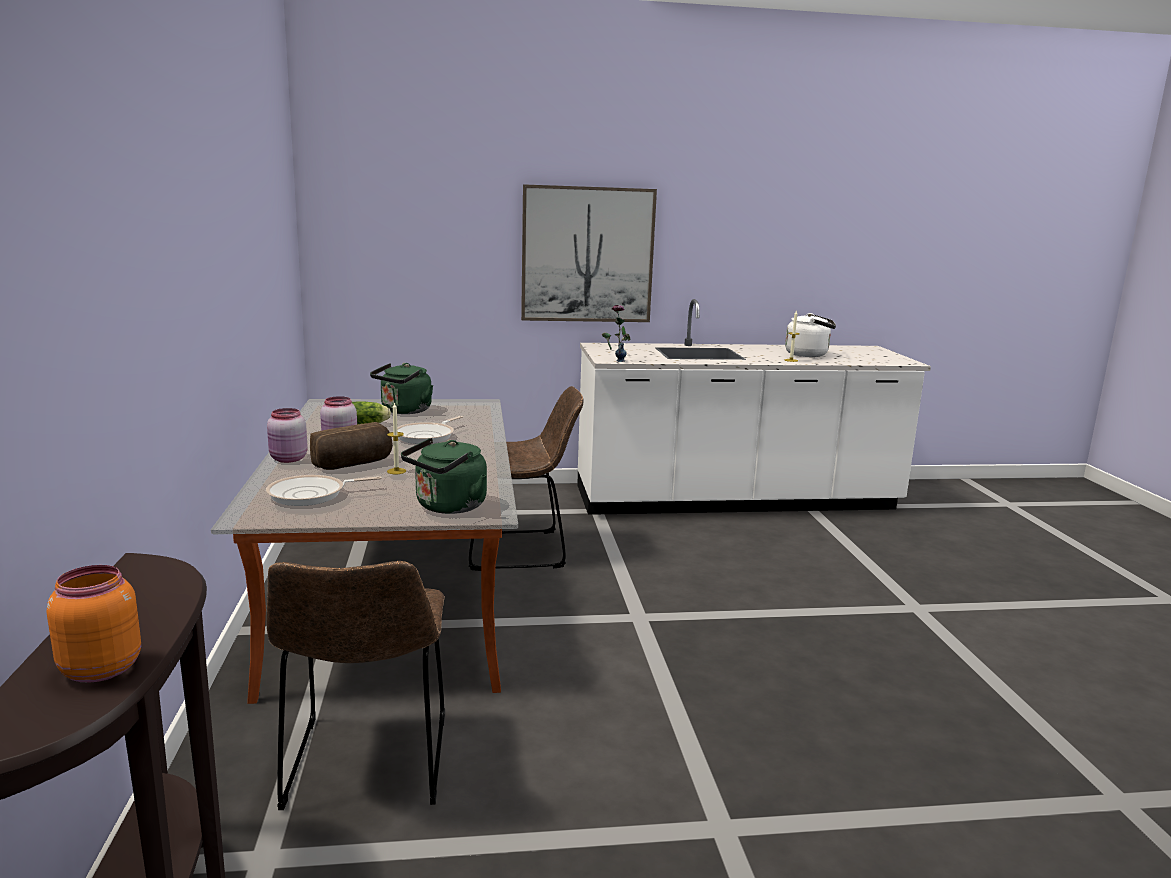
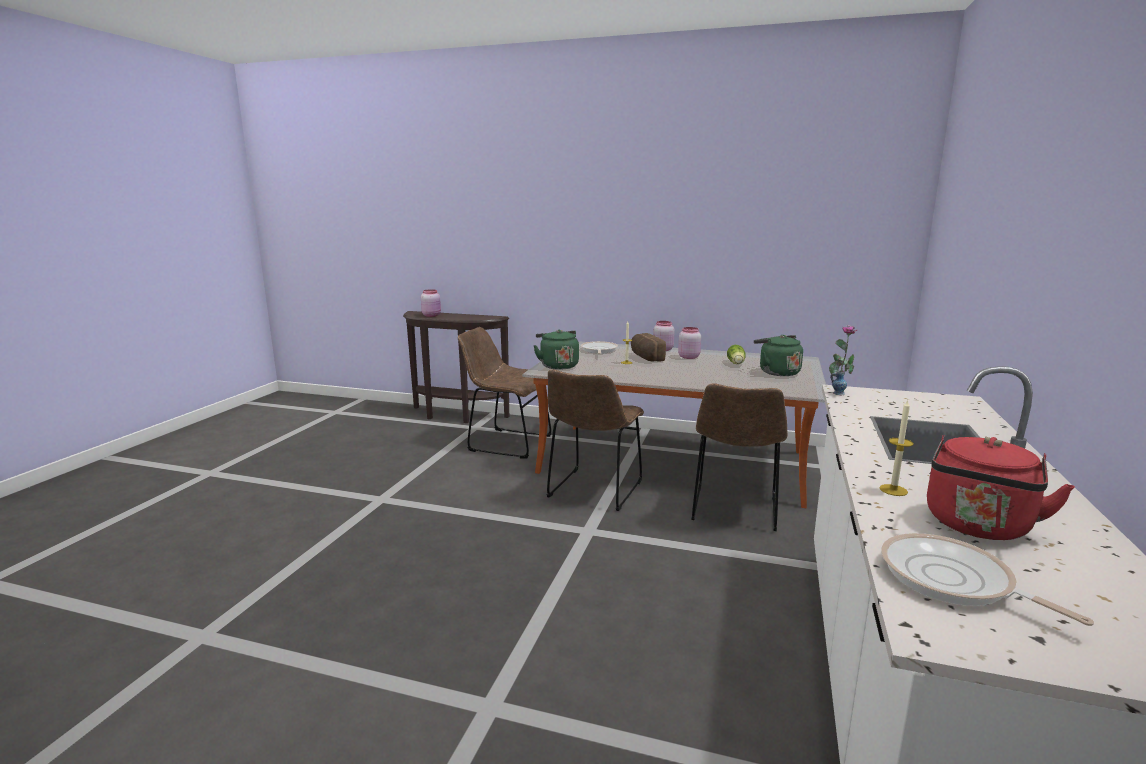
camera: 115 degrees right, 0 degrees up
orange jar [47,565,141,682] -> pink jar [421,289,441,317]
frying pan [397,416,463,444] -> frying pan moved to [881,533,1094,626]
picture [521,184,657,322] -> none
white kettle [785,313,836,357] -> red kettle [927,435,1075,540]
none -> brown chair [547,369,644,511]

